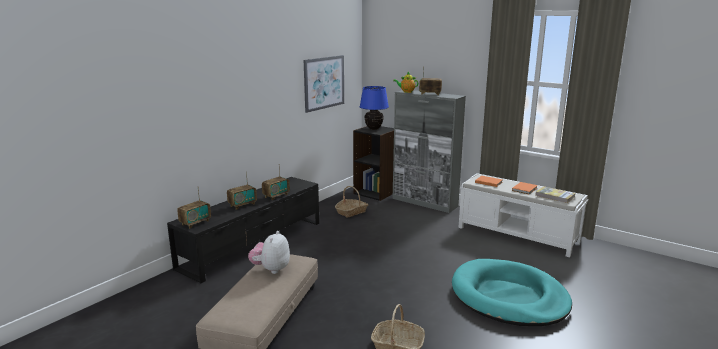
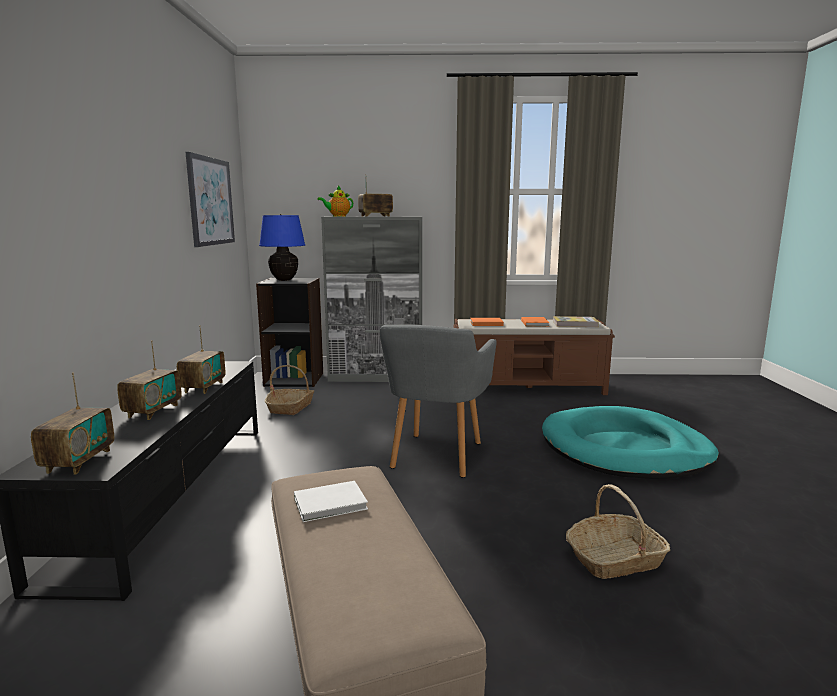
camera: 35 degrees left, 5 degrees down
plush toy [248,231,290,274] -> white book [294,481,368,522]
white bench [459,173,588,257] -> brown bench [453,319,615,395]
none -> grey armchair [380,325,497,478]

